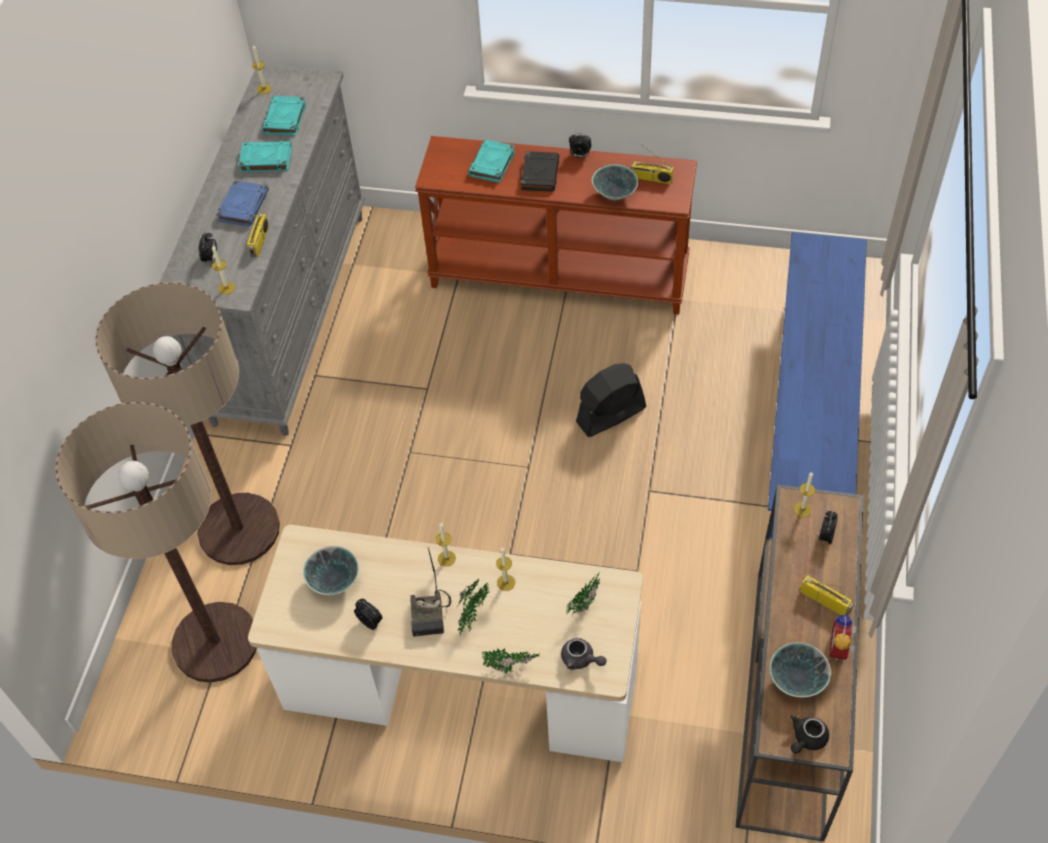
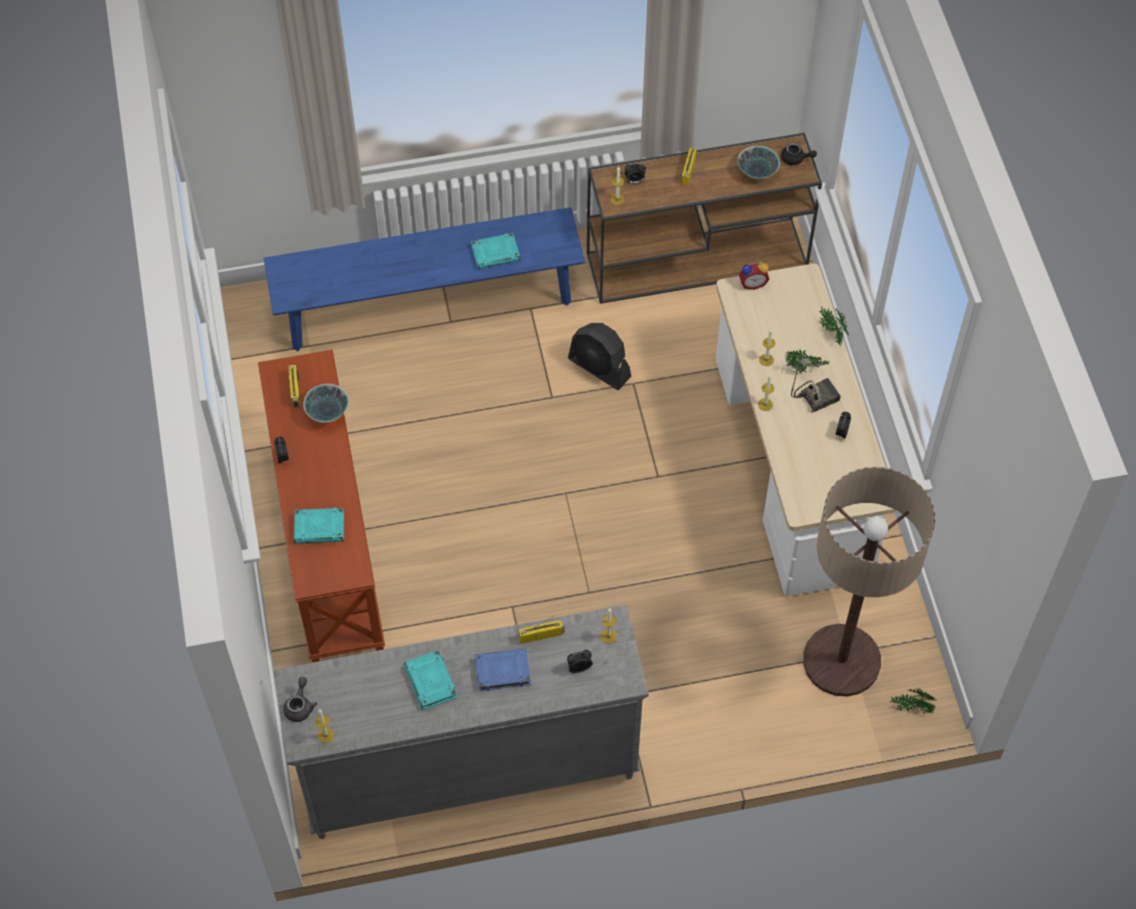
camera: 115 degrees left, 5 degrees up
floor lamp [95,282,280,565] -> none
turquoise book [262,96,306,136] -> turquoise book moved to [471,233,521,269]
bowl [303,546,359,595] -> none
black book [521,151,559,192] -> none
grey teapot [561,638,607,670] -> grey teapot moved to [283,677,317,722]
potted plant [566,570,601,618] -> potted plant moved to [890,688,936,714]
black fan [576,363,646,437] -> black fan moved to [568,323,631,390]
alarm clock [830,615,857,660] -> alarm clock moved to [739,262,769,290]

